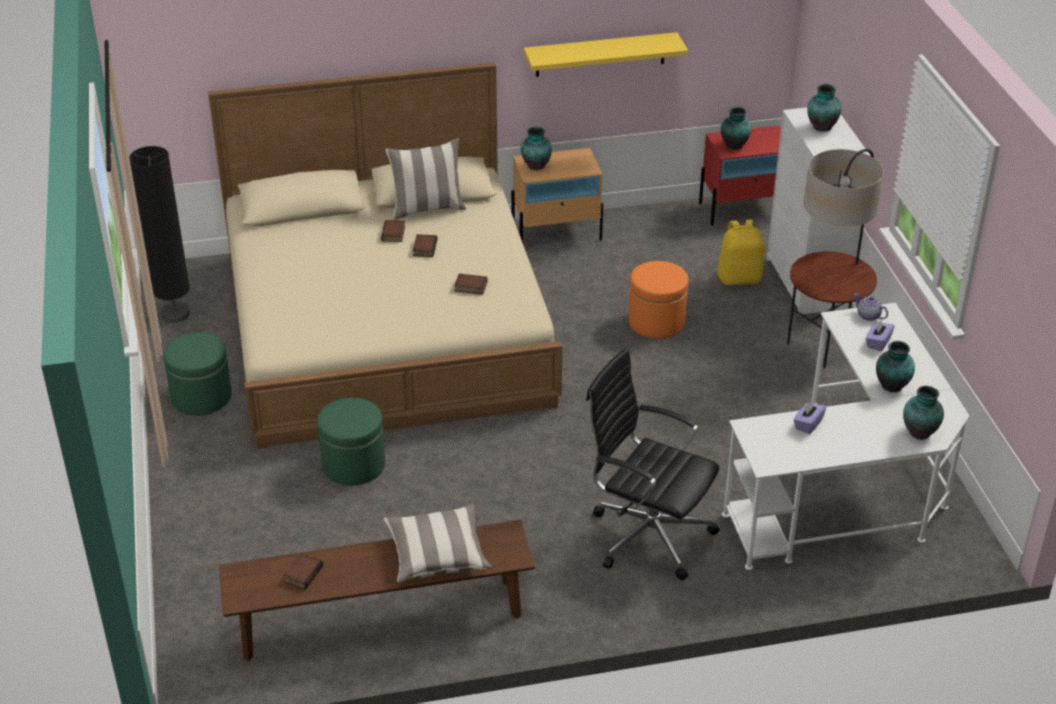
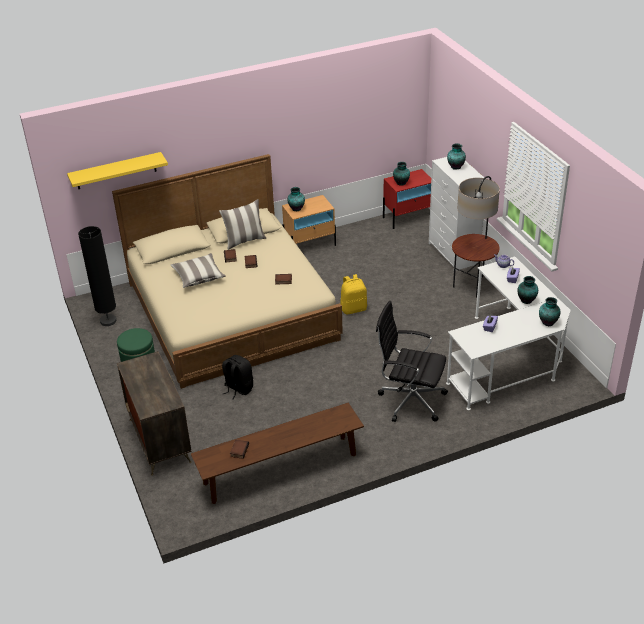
camera: 10 degrees left, 0 degrees up
green ottoman [317,398,385,485] -> black backpack [222,355,253,400]
pillow [384,503,492,582] -> pillow moved to [171,253,226,288]
yellow shelf [524,32,688,77] -> yellow shelf moved to [67,152,168,189]
orange ottoman [629,261,689,339] -> none
yellow backpack [717,220,765,285] -> yellow backpack moved to [340,274,367,315]
none -> dresser [117,351,192,476]

